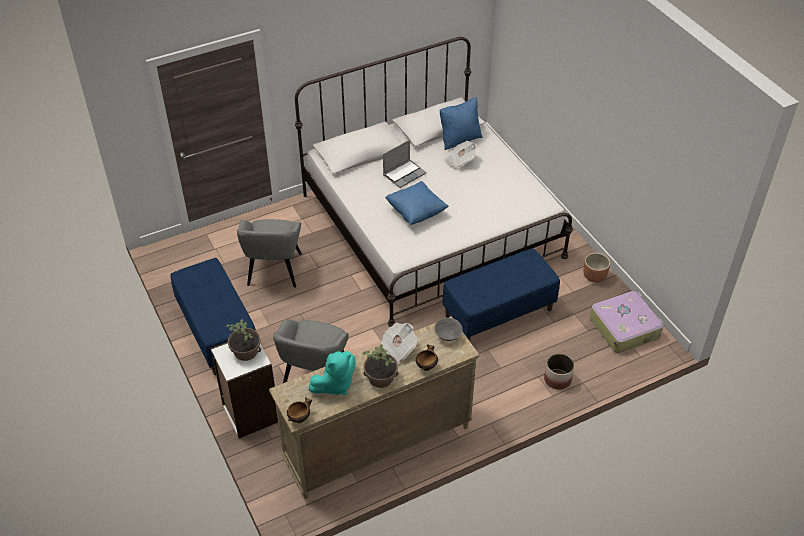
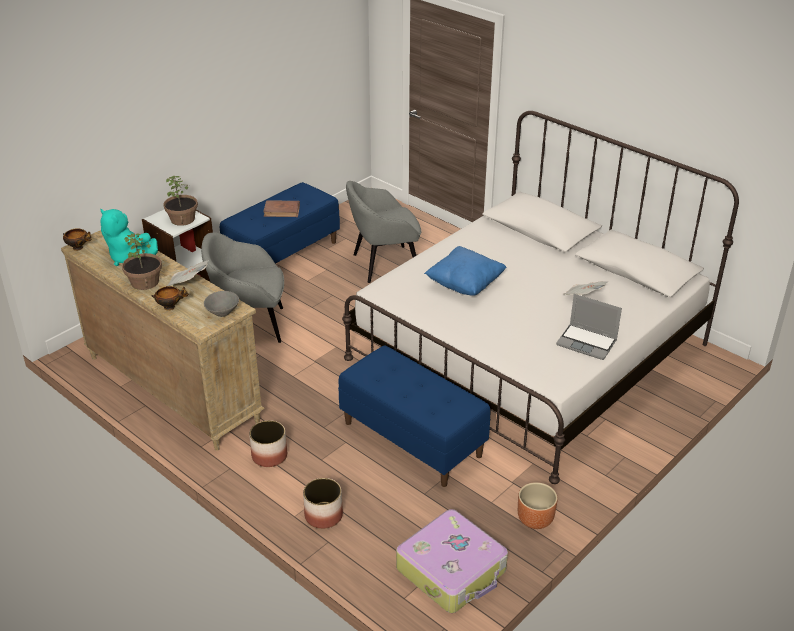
camera: 70 degrees right, 10 degrees down
laptop [383,140,426,188] -> laptop moved to [556,294,622,360]
blue pillow [440,97,483,150] -> none
none -> planter [249,420,287,467]
none -> brown book [263,200,300,217]

